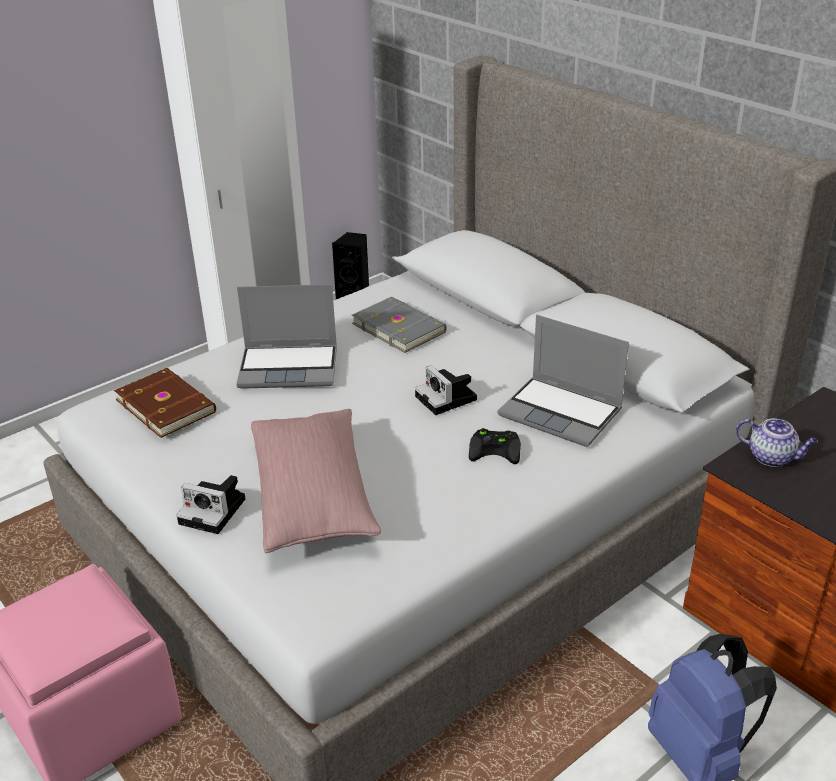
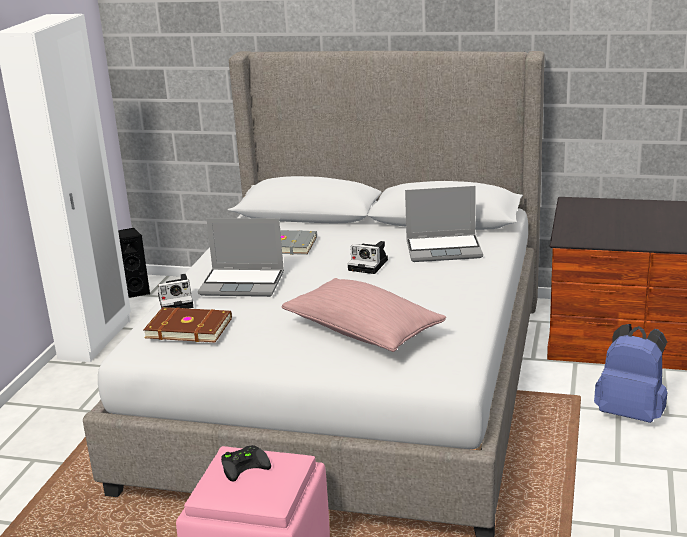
camera: 35 degrees left, 10 degrees down
camera [176,475,245,534] -> camera moved to [158,274,193,309]
laptop [236,284,337,389] -> laptop turned 45 degrees clockwise [198,218,284,297]
black game controller [469,428,521,464] -> black game controller moved to [221,445,271,482]
teapot [736,418,818,467] -> none

